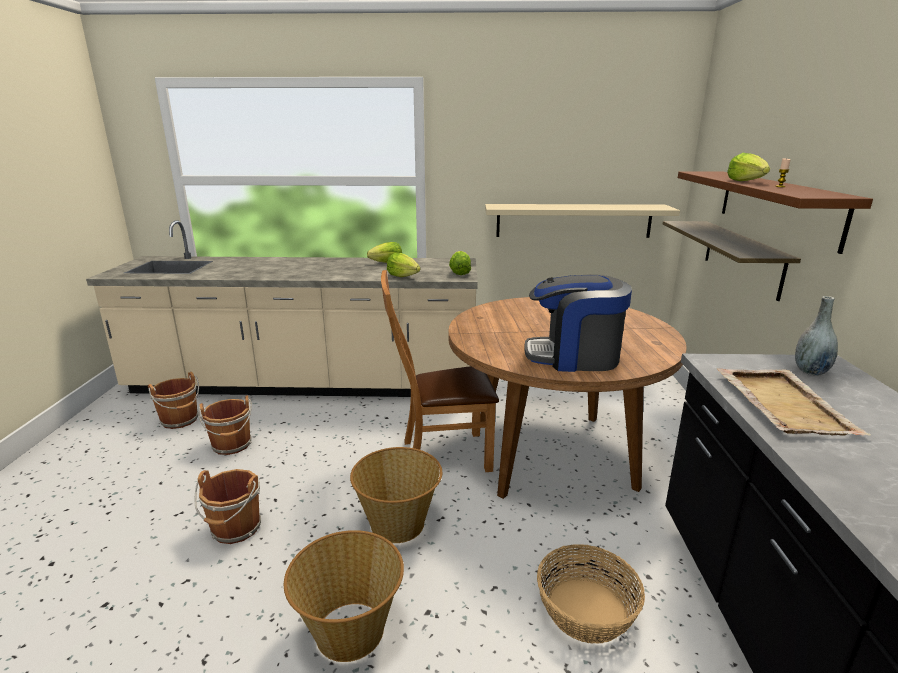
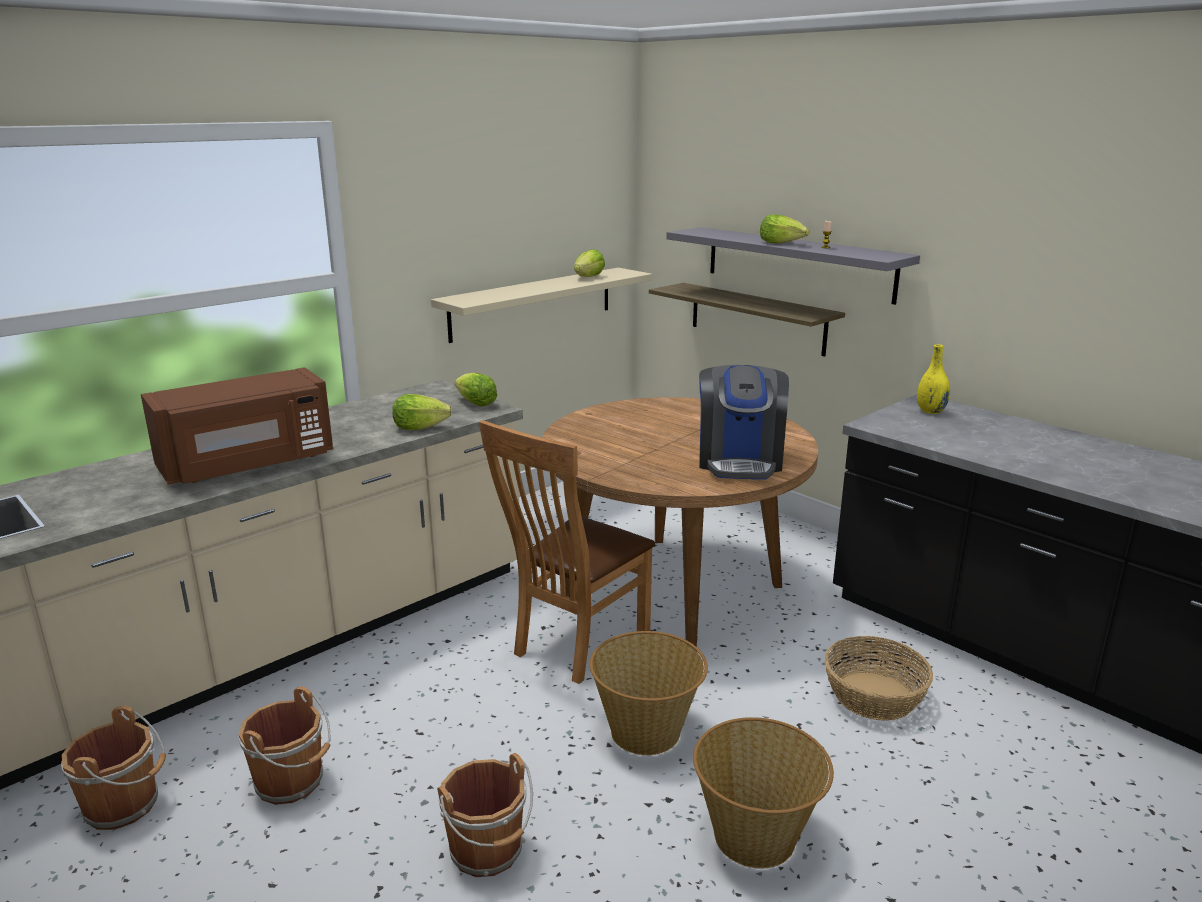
camera: 45 degrees left, 0 degrees up
lettuce [367,242,402,263] -> lettuce moved to [574,249,605,277]
coffee machine [524,274,632,372] -> coffee machine turned 45 degrees counterclockwise [699,365,789,480]
brown shelf [678,172,873,254] -> grey shelf [666,227,920,305]
beige tray [717,368,871,436] -> none
grey vase [795,296,838,376] -> yellow vase [917,344,950,414]
none -> brown microwave [141,367,333,485]

